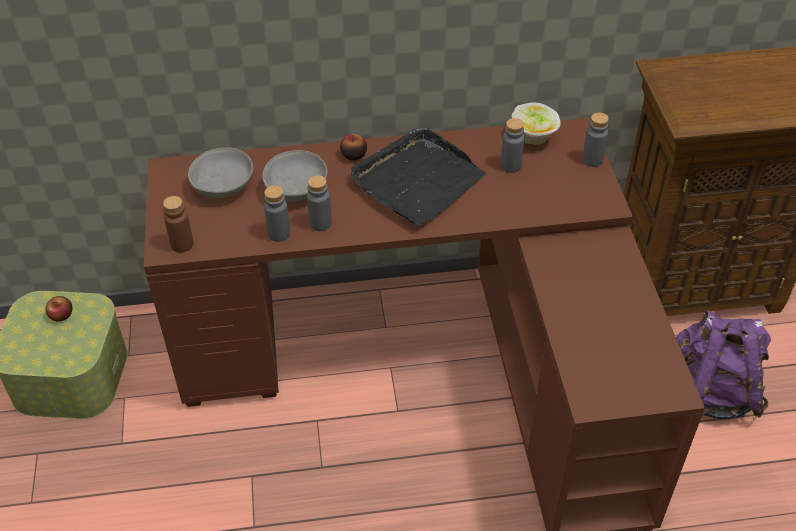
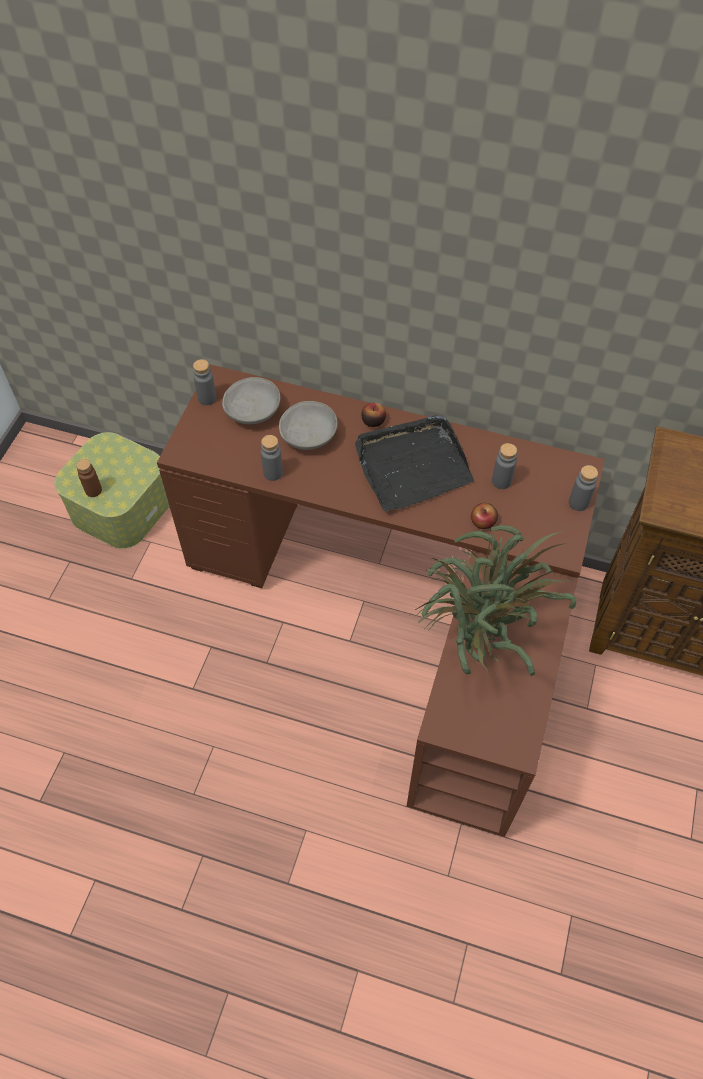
camera: 25 degrees right, 10 degrees up
apple [46,296,72,322] -> apple moved to [471,503,498,529]
brown bottle [163,196,194,253] -> brown bottle moved to [76,459,102,497]
grey bottle [307,175,332,231] -> grey bottle moved to [193,359,217,405]
bowl [511,103,561,146] -> none
purple backpack [676,310,771,419] -> none
none -> potted plant [412,525,576,676]

